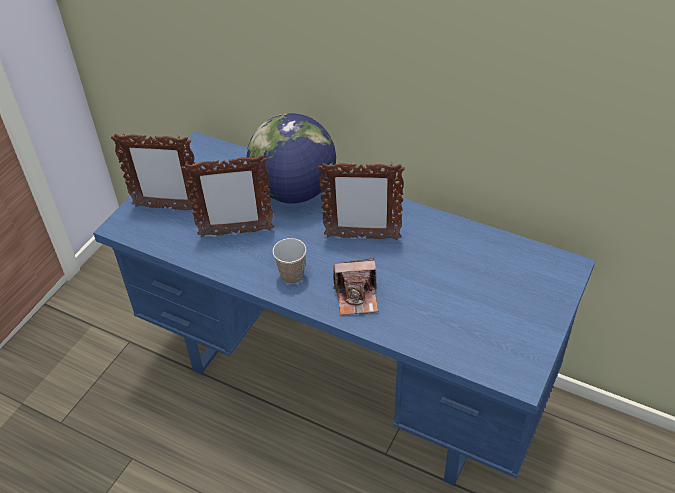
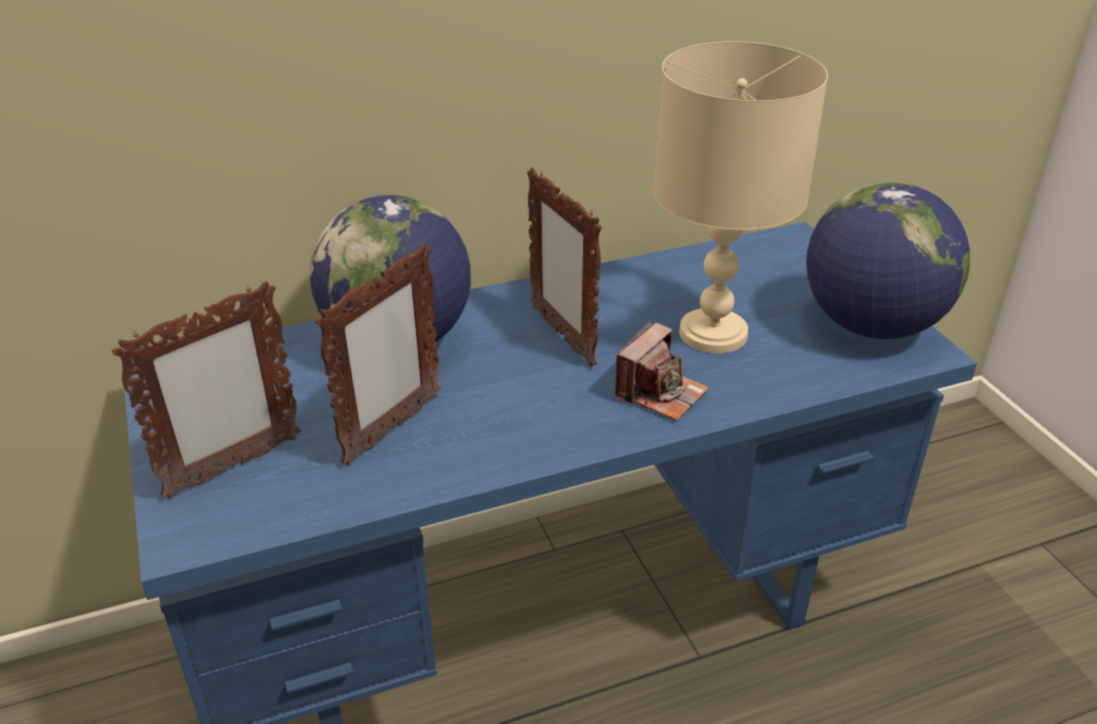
camera: 50 degrees left, 10 degrees down
cup [273,238,306,284] -> none
picture frame [318,162,405,240] -> picture frame turned 105 degrees clockwise [527,167,602,367]
none -> beige table lamp [653,41,828,353]
none -> globe [806,182,970,339]

